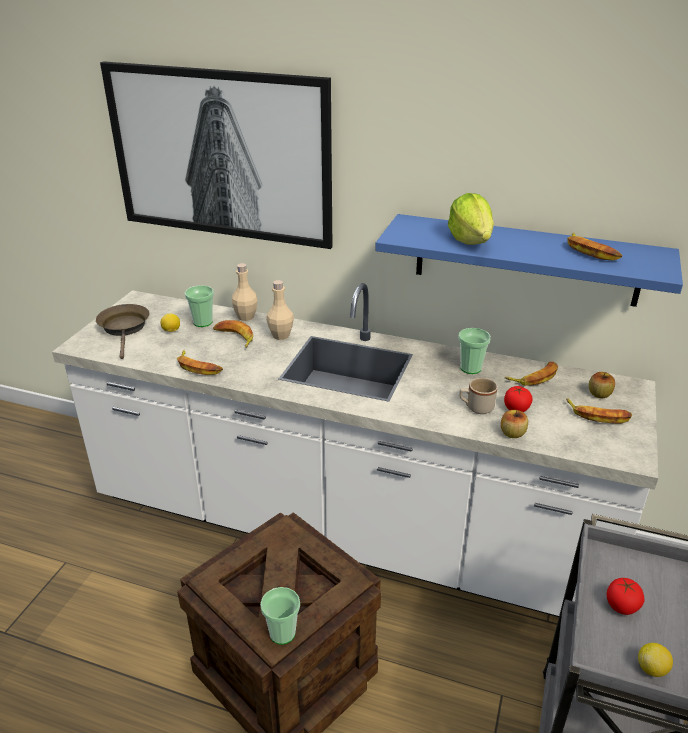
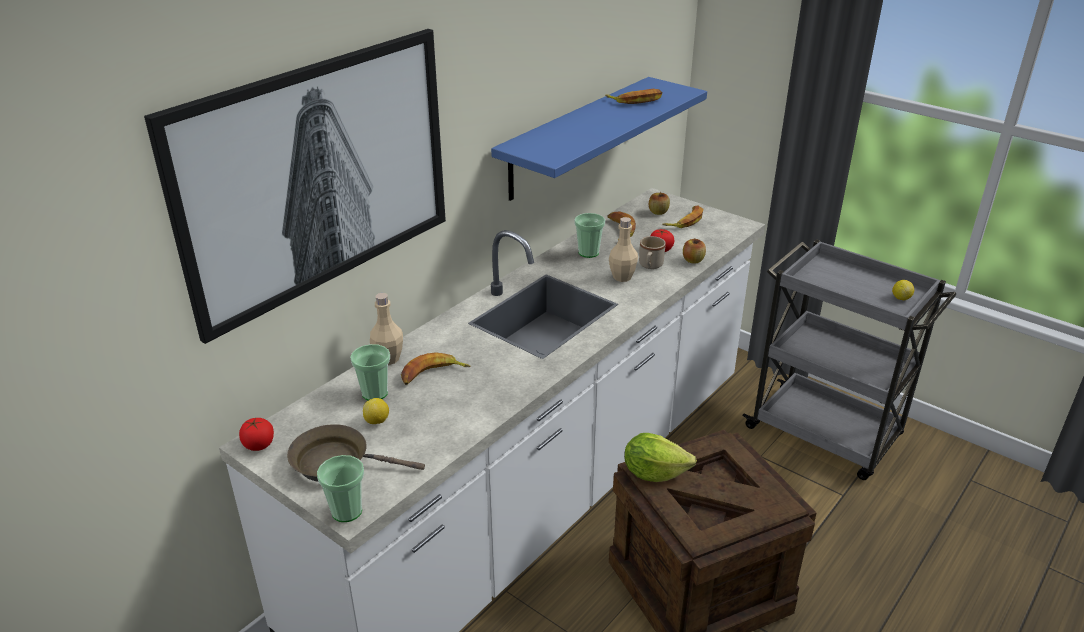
camera: 70 degrees left, 0 degrees up
banana [177,350,223,375] -> none
cup [260,587,300,645] -> cup moved to [317,455,364,522]
beige bottle [266,280,294,340] -> beige bottle moved to [609,217,638,282]
lettuce [448,193,494,245] -> lettuce moved to [624,433,697,482]
tomato [607,578,644,615] -> tomato moved to [239,418,274,451]

